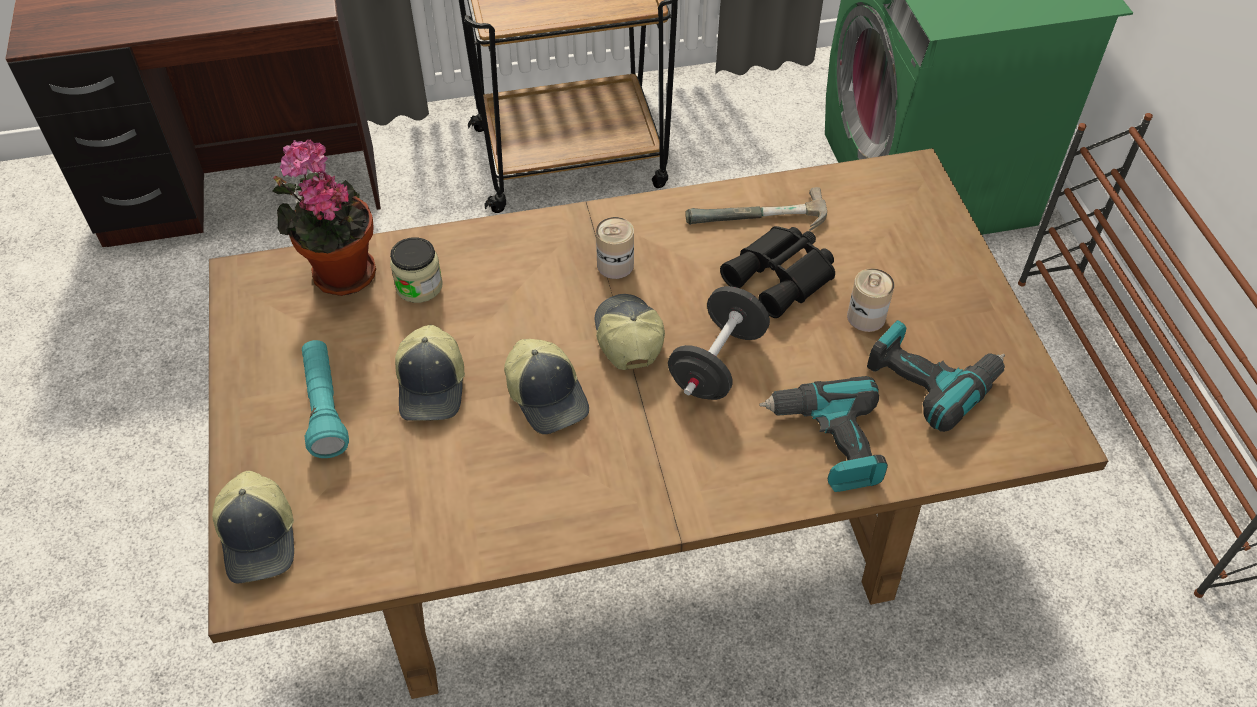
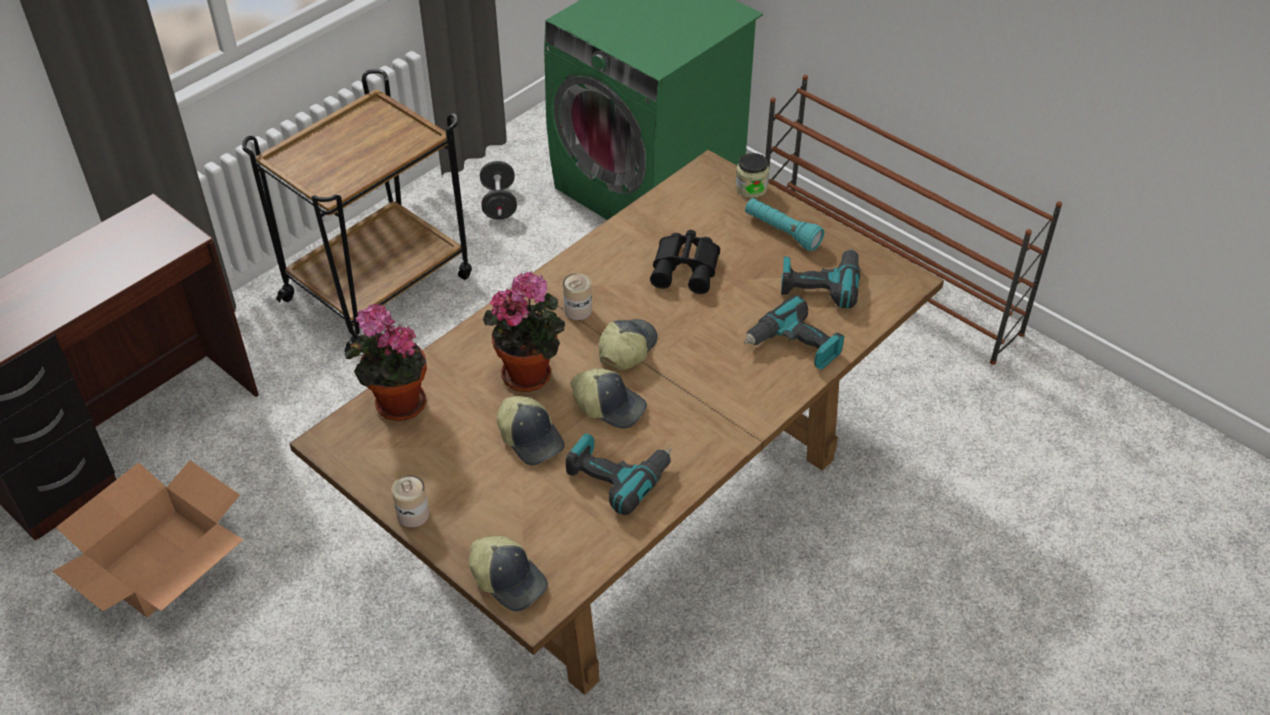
camera: 35 degrees left, 5 degrees down
turquoise flashlight [302,340,349,458] -> turquoise flashlight moved to [745,198,824,251]
jar [390,237,443,303] -> jar moved to [735,153,769,198]
cap [595,294,665,370] -> cap turned 75 degrees clockwise [599,319,658,370]
black dumbbell [668,286,770,400] -> black dumbbell moved to [480,161,517,219]
hammer [685,187,827,231] -> none
can [847,268,894,332] -> can moved to [391,475,429,528]
none -> cardboard box [53,460,243,617]
none -> potted plant [483,271,565,392]
none -> power drill [566,433,671,515]

